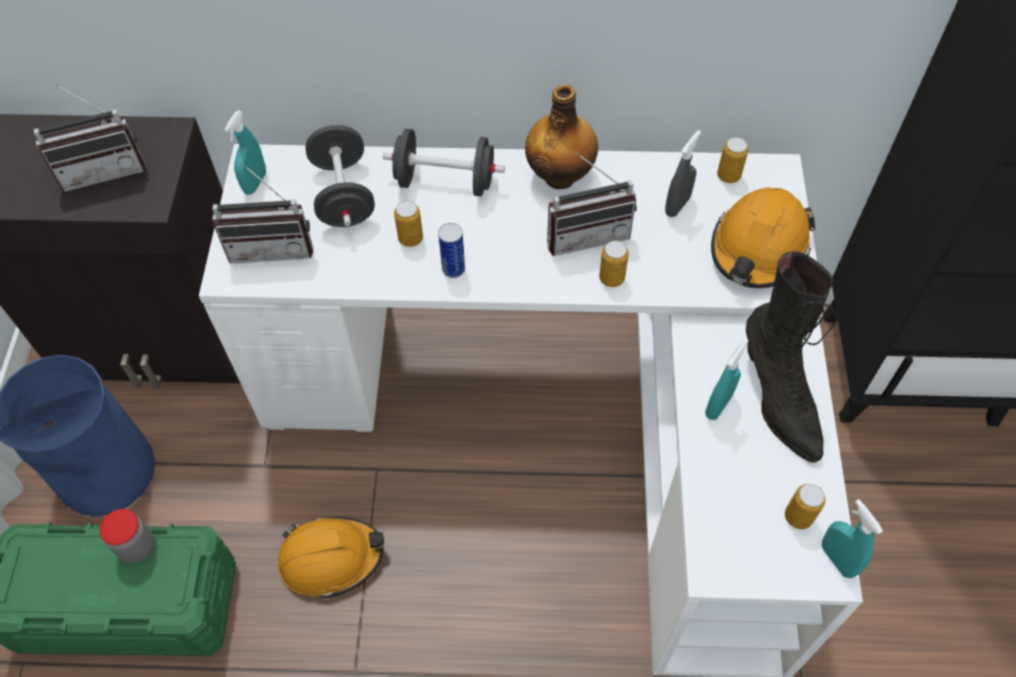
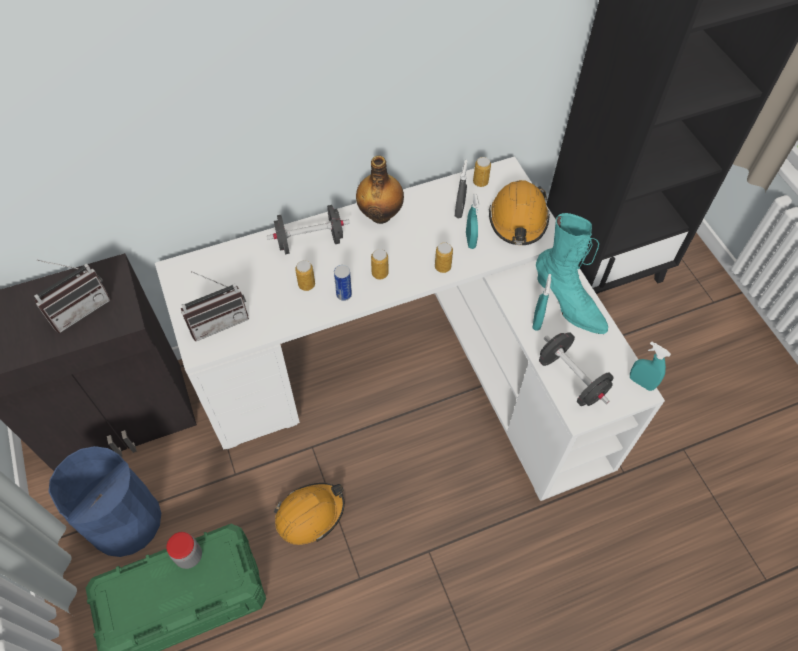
camera: 25 degrees left, 0 degrees up
turquoise spray bottle [224,111,266,195] -> turquoise spray bottle moved to [466,194,479,249]
black dumbbell [305,125,375,227] -> black dumbbell moved to [539,332,614,406]
radio [547,152,637,256] -> none
black boot [746,251,838,463] -> turquoise boot [536,213,608,334]
can [785,484,826,529] -> can moved to [371,249,388,279]

